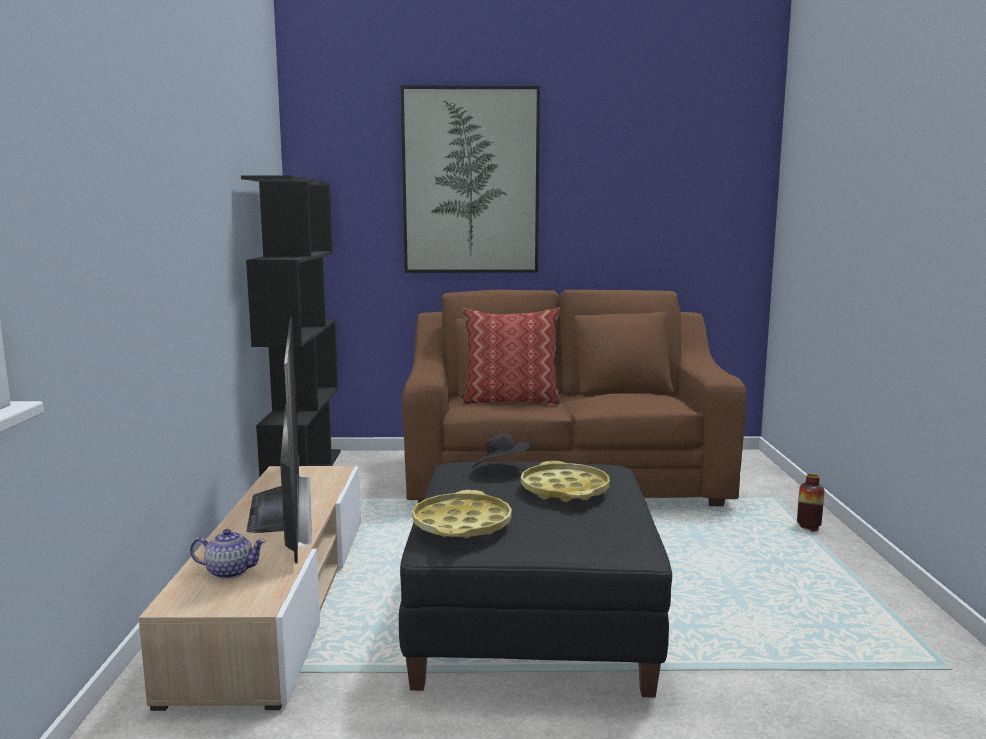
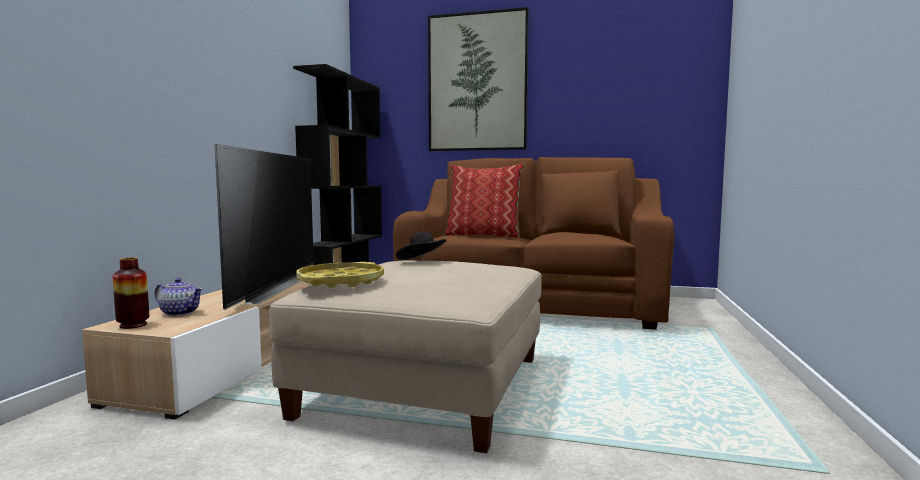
camera: 15 degrees right, 5 degrees down
black ottoman [399,461,672,698] -> beige ottoman [269,260,542,453]
yellow tray [521,461,610,502] -> none
vase [797,474,825,531] -> vase moved to [113,258,149,329]

